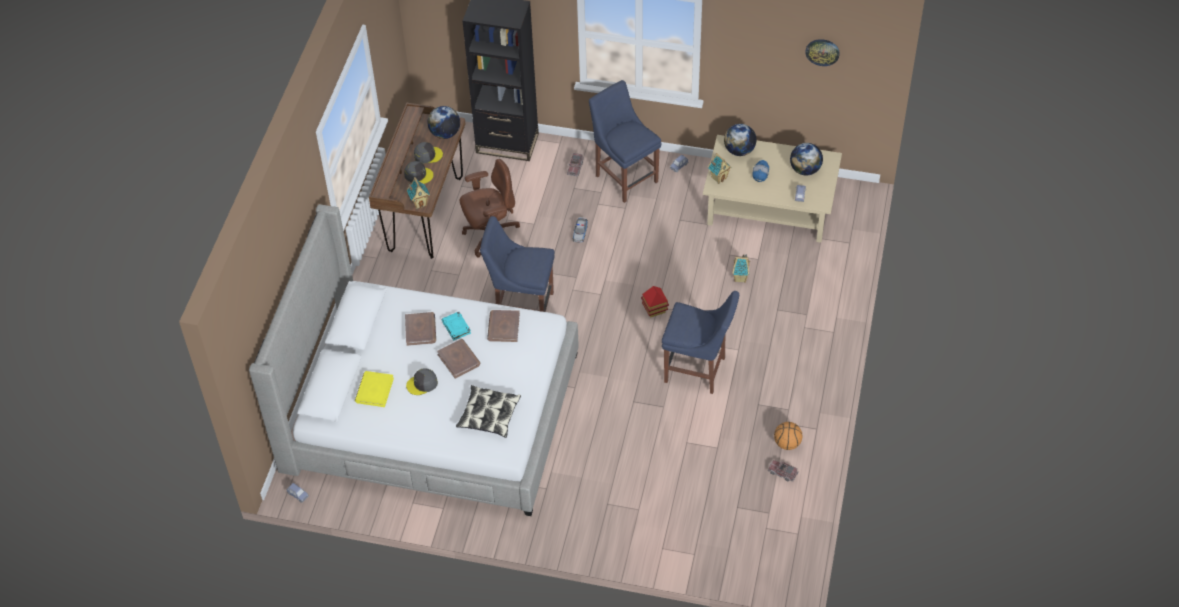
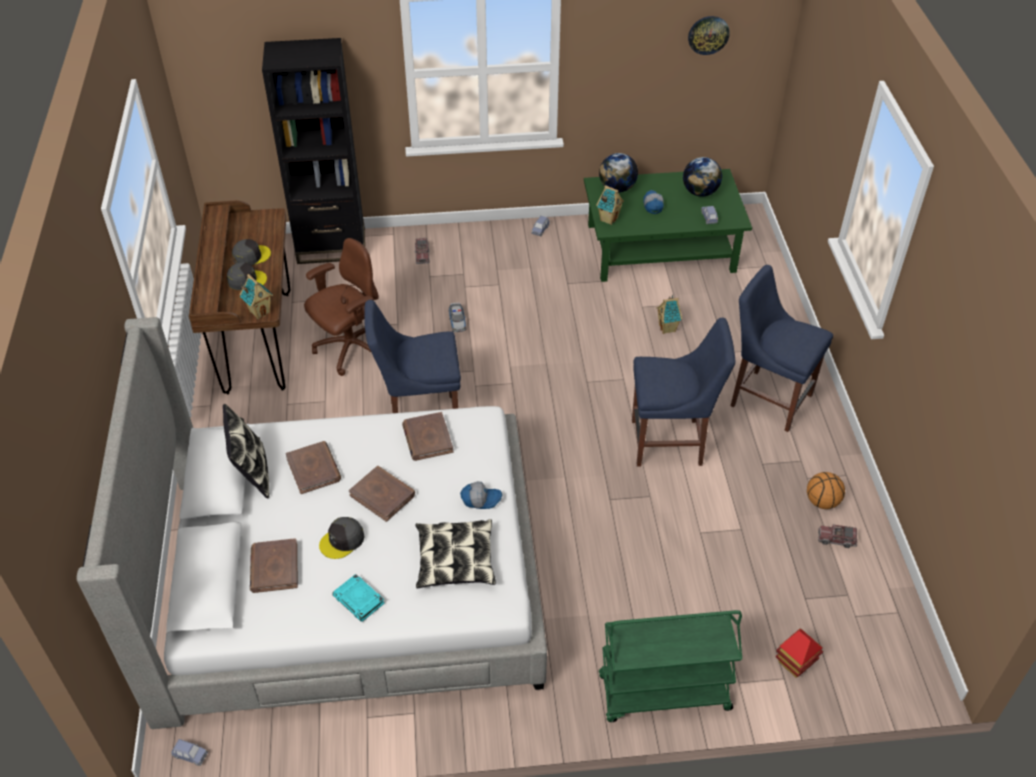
camera: 20 degrees left, 5 degrees down
yellow book [355,371,394,407] -> brown book [250,538,298,593]
globe [427,106,460,139] -> none
turquoise book [442,312,471,340] -> turquoise book moved to [332,574,385,622]
blue chair [589,80,662,203] -> blue chair moved to [731,265,833,432]
toy house [641,286,669,318] -> toy house moved to [776,628,823,677]
beige coffee table [703,135,842,243] -> green coffee table [584,169,752,282]
none -> pillow [223,404,269,498]
none -> cap [460,481,502,509]
none -> green cart [599,610,742,722]

